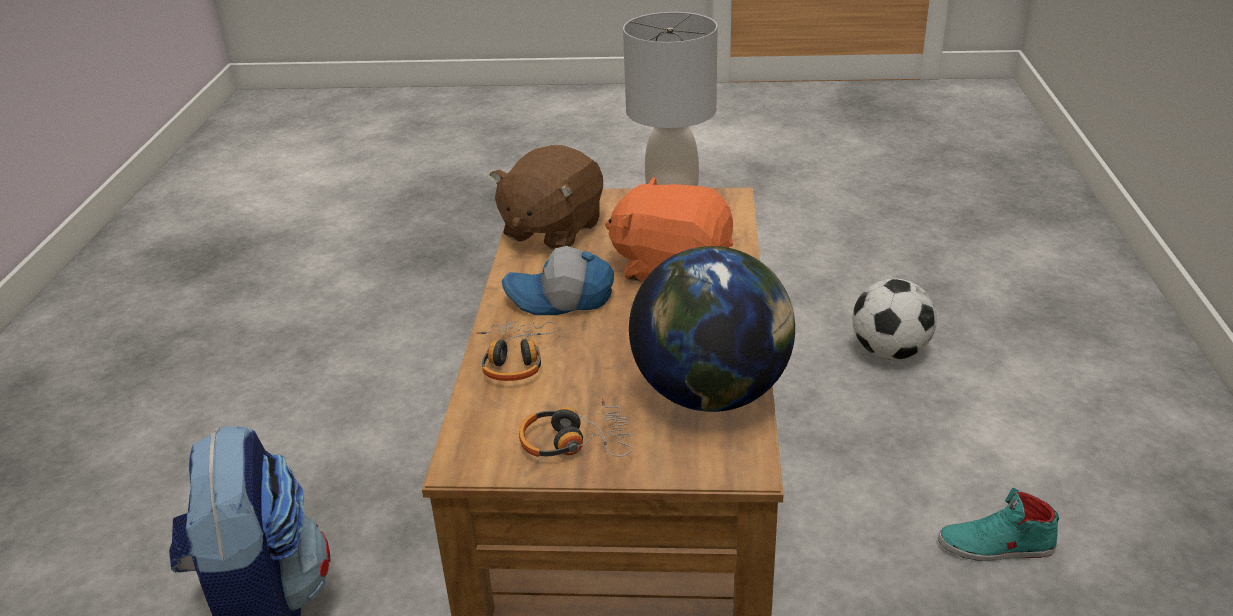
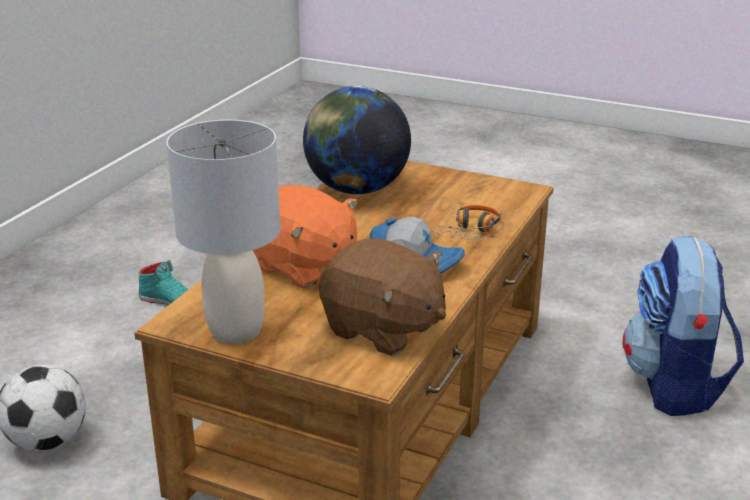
camera: 160 degrees left, 5 degrees down
brown plush toy [490,145,603,250] -> brown plush toy turned 75 degrees clockwise [319,238,446,356]
headphones [519,398,633,457] -> none

